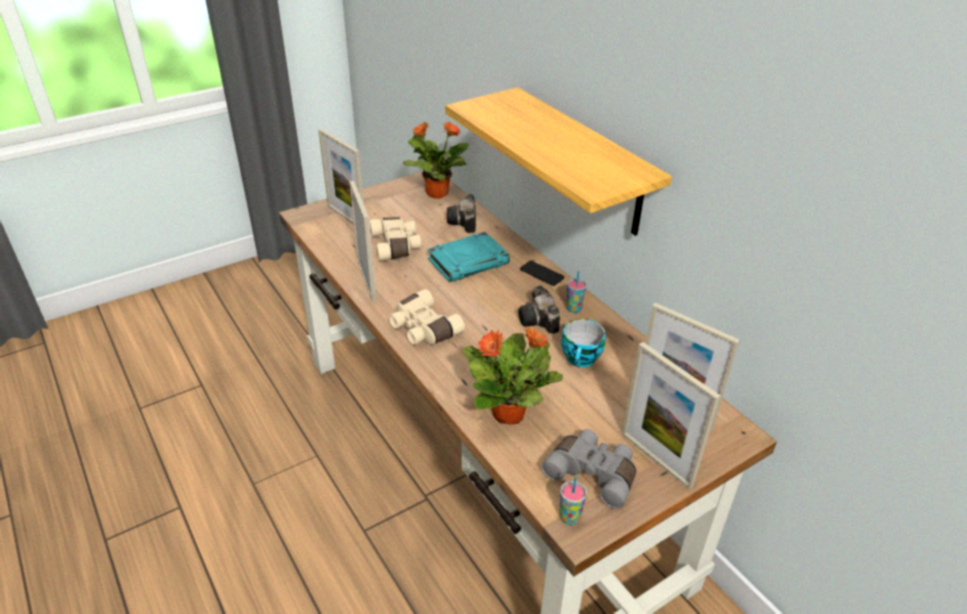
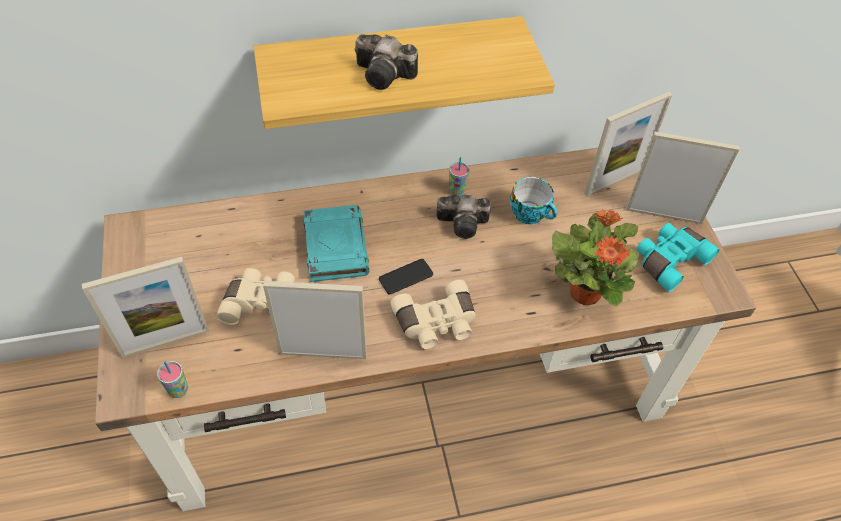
camera: 70 degrees left, 15 degrees up
potted plant [402,121,469,199] -> none
camera [447,194,476,233] -> camera moved to [355,34,418,90]
phone [520,260,565,286] -> phone moved to [379,259,433,295]
grey binoculars [541,429,636,509] -> turquoise binoculars [637,223,719,292]
cup [559,477,587,525] -> cup moved to [157,361,188,398]
picture frame [622,342,721,489] -> picture frame turned 150 degrees counterclockwise [626,132,739,224]

